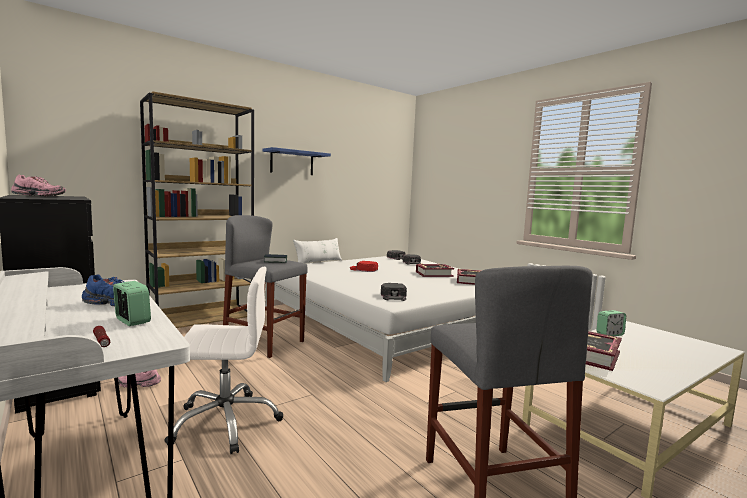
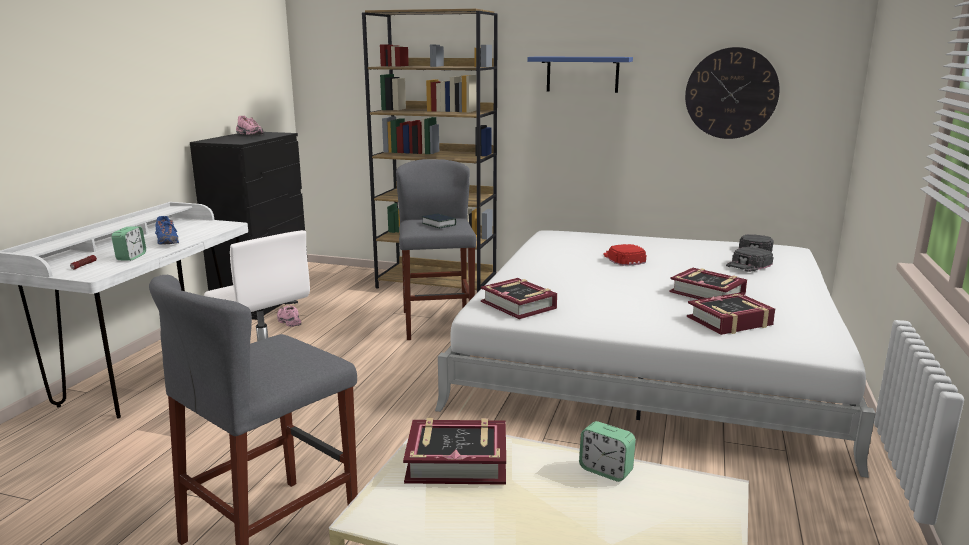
camera: 55 degrees right, 10 degrees up
white pillow [293,238,342,263] -> none
black cap [381,283,407,301] -> book [481,278,557,319]
none -> wall clock [685,47,780,139]

